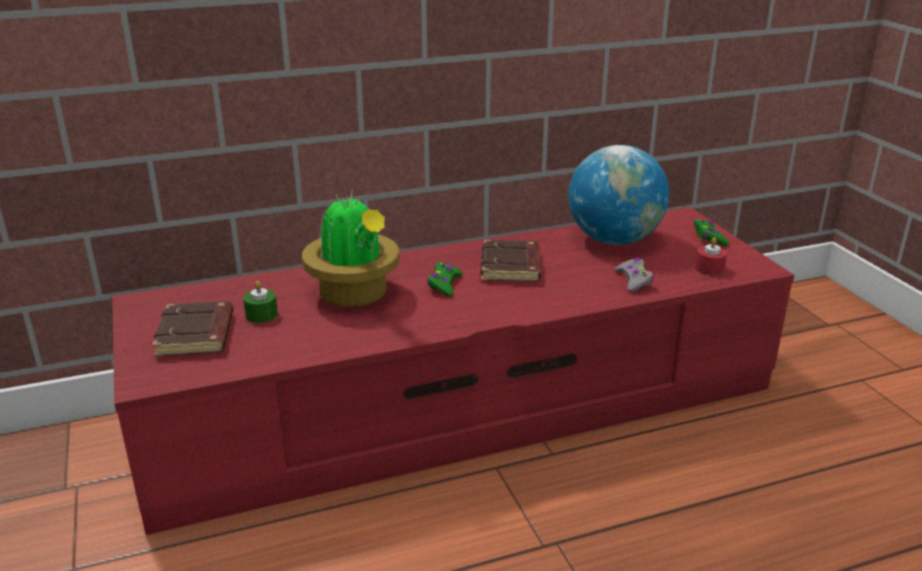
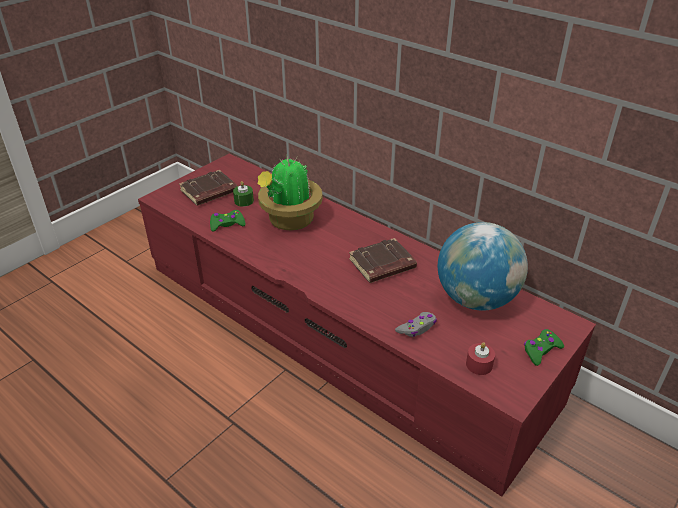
camera: 60 degrees right, 10 degrees up
green game controller [427,262,463,297] -> green game controller moved to [210,210,246,232]

